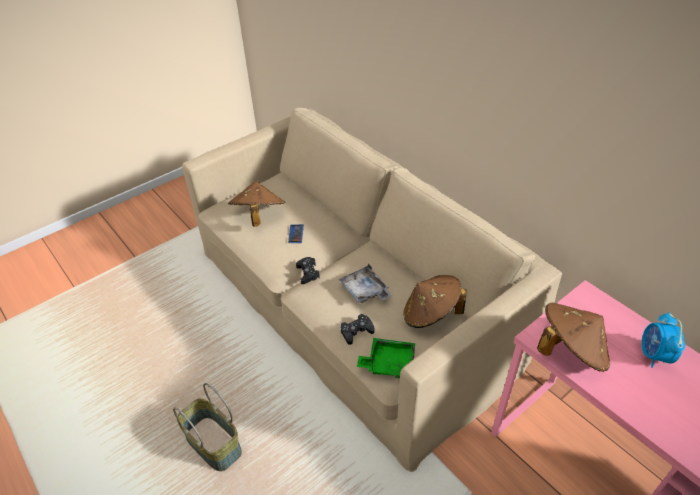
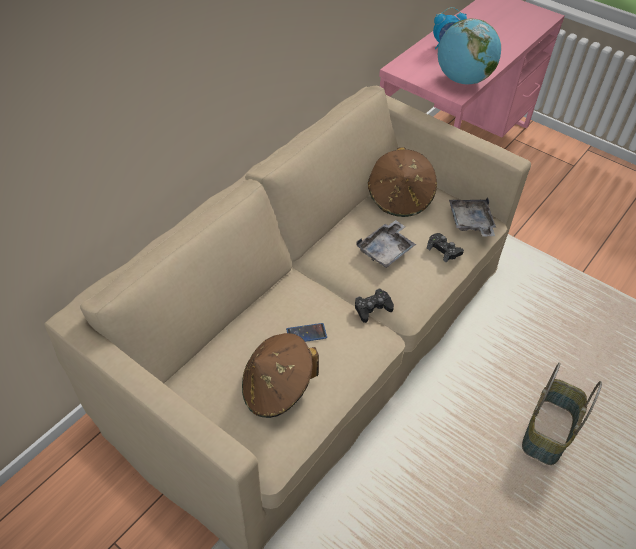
camera: 105 degrees left, 5 degrees up
green tray [357,338,415,378] -> grey tray [449,197,496,237]
brown hat [537,303,610,372] -> globe [438,19,501,84]

